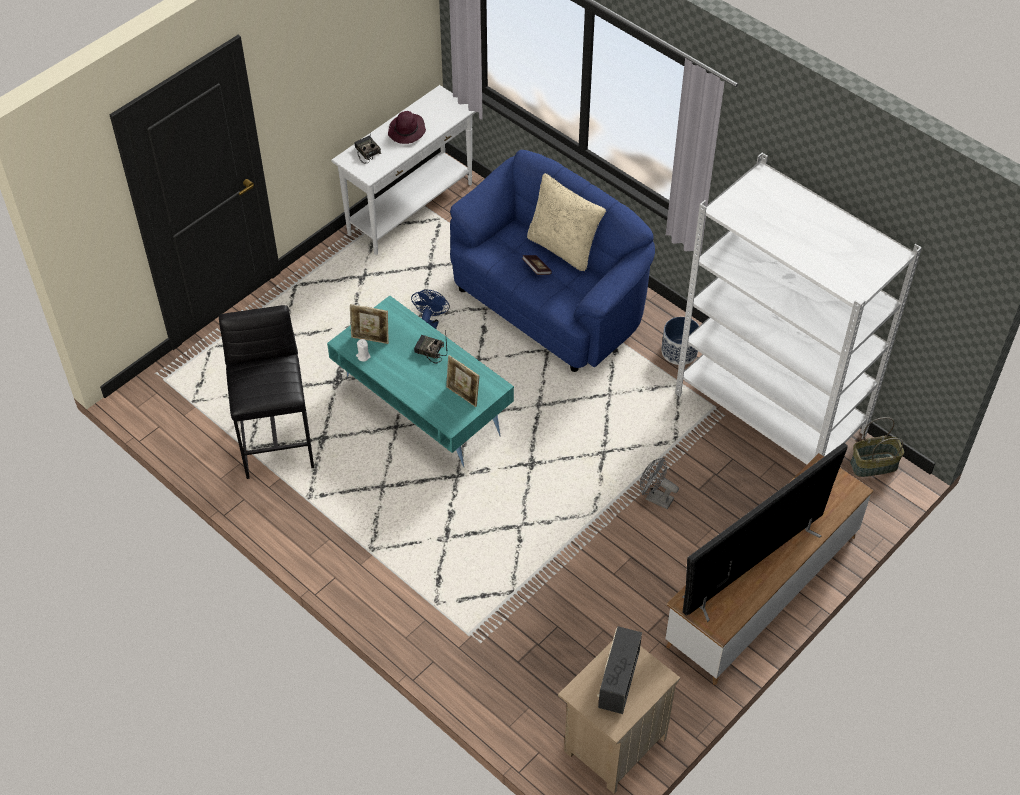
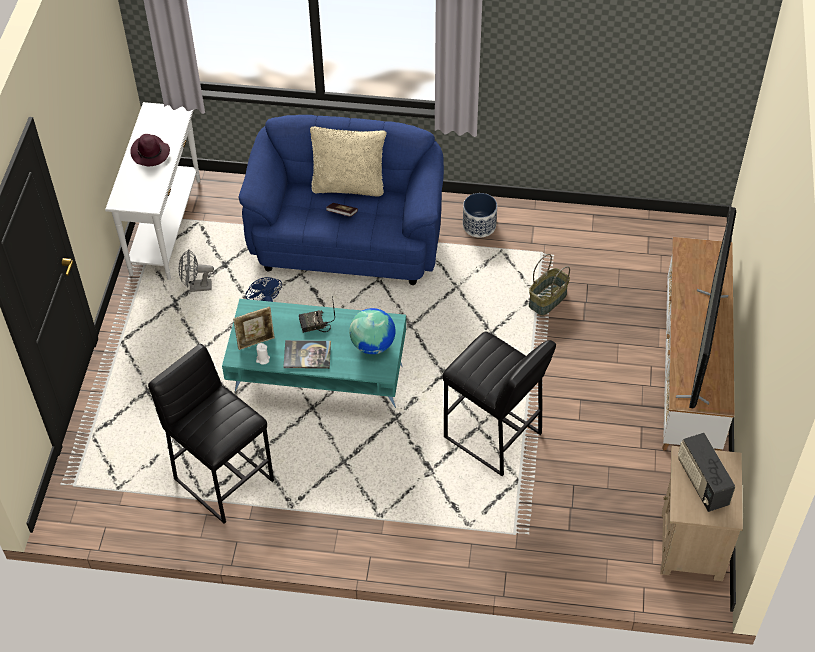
camera: 35 degrees left, 0 degrees up
radio [354,132,381,164] -> none
picture frame [446,355,480,407] -> globe [349,308,396,354]
grey fan [640,458,679,509] -> grey fan moved to [179,249,214,292]
white bookcase [675,153,922,465] -> none
basket [850,417,904,477] -> basket moved to [529,254,570,316]
none -> book [283,340,331,369]
none -> black stool [443,332,556,476]

